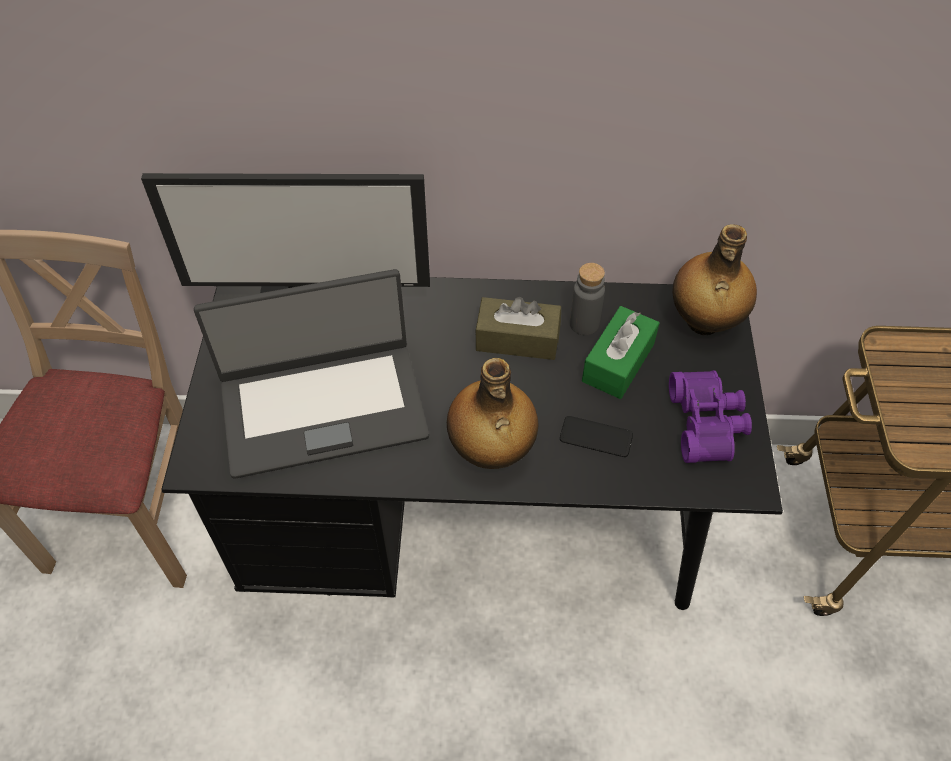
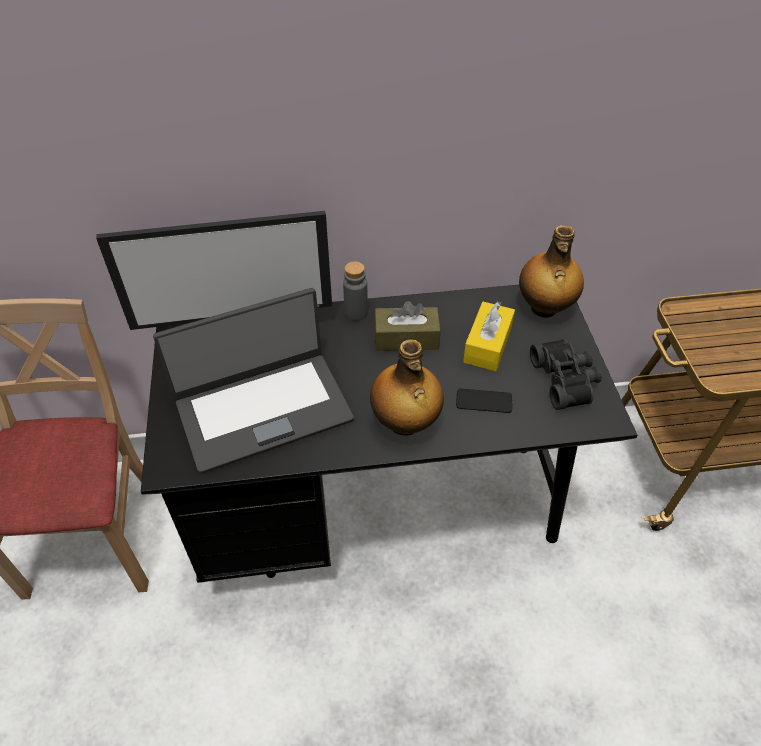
camera: 10 degrees left, 5 degrees down
grey bottle [570,263,605,336] -> grey bottle moved to [343,261,368,321]
green tissue box [582,306,659,399] -> yellow tissue box [463,302,515,371]
purple binoculars [669,370,752,463] -> black binoculars [530,339,602,410]

